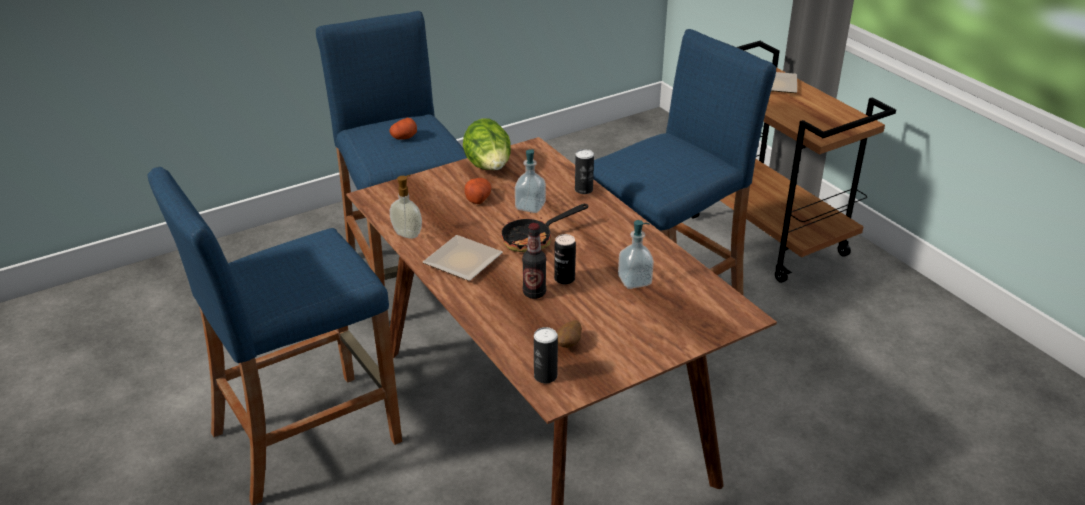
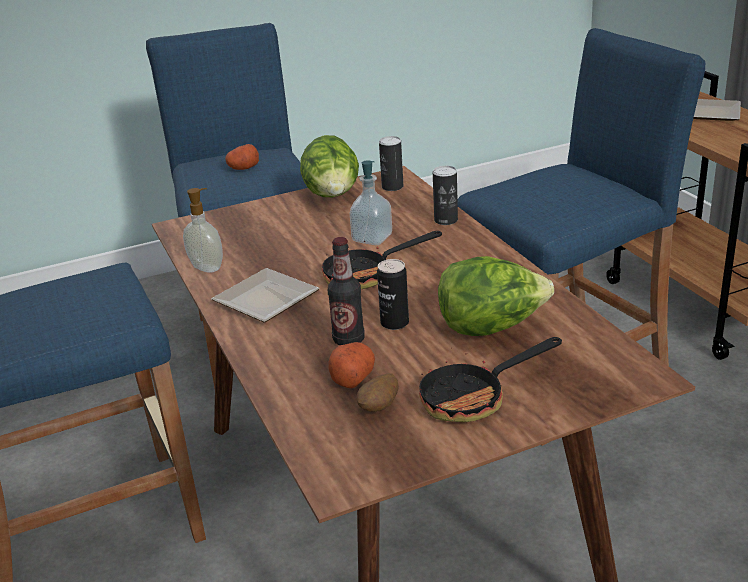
camera: 10 degrees right, 5 degrees down
potato [465,178,491,204] -> potato moved to [328,342,375,389]
can [534,327,558,383] -> can moved to [379,136,403,191]
soap dispenser [618,220,654,289] -> lettuce [438,256,554,336]
none -> frying pan [419,337,562,422]

